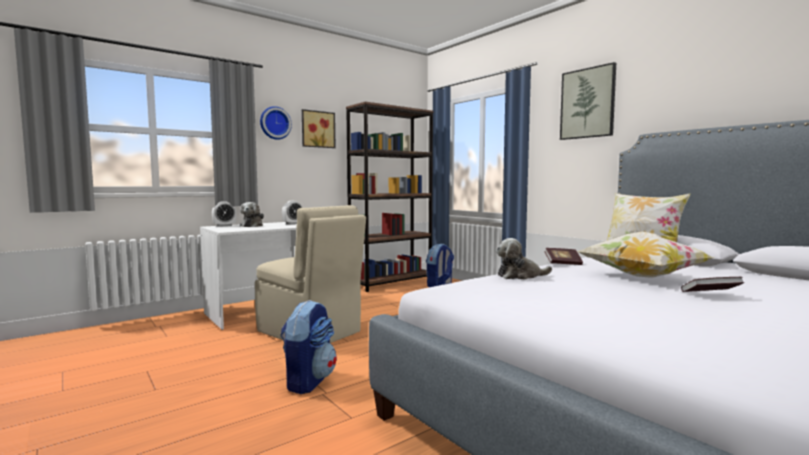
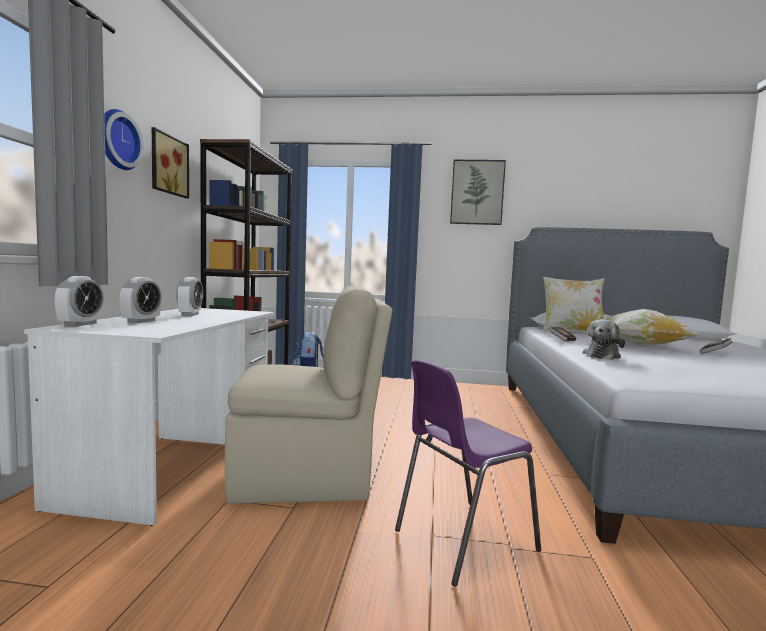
camera: 45 degrees left, 0 degrees up
plush toy [240,202,264,227] -> alarm clock [120,277,161,323]
backpack [280,300,337,394] -> purple chair [395,360,541,587]

